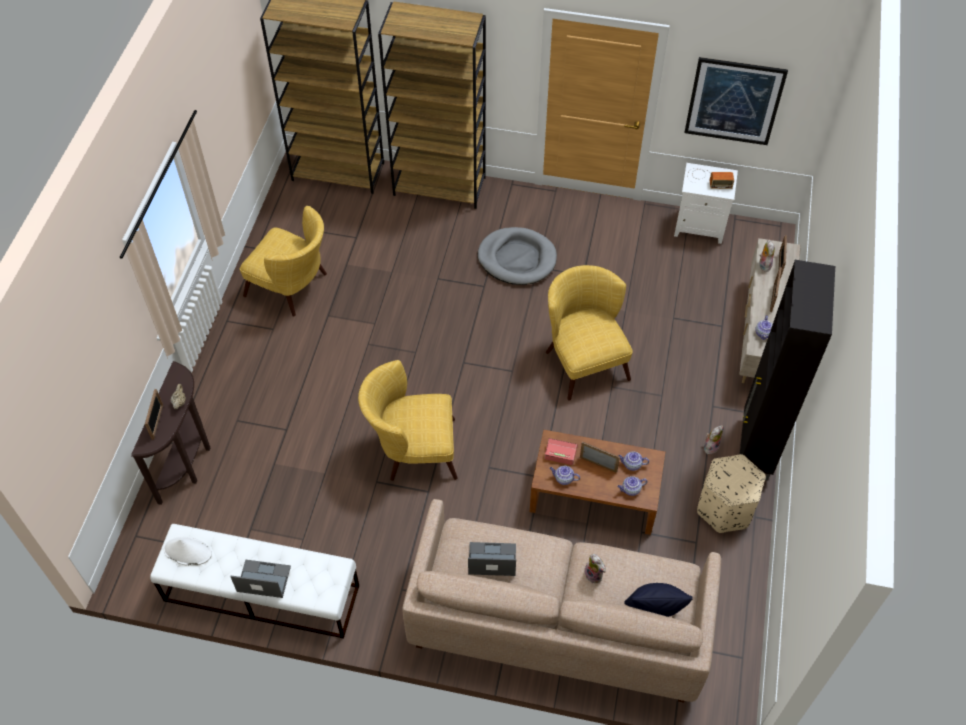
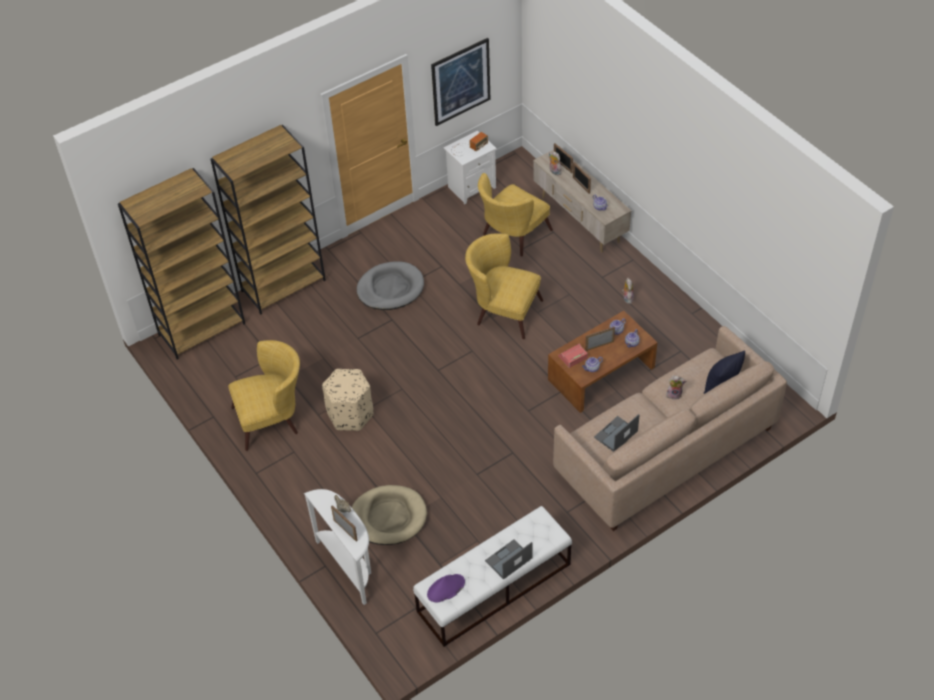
camera: 45 degrees left, 5 degrees down
brown console table [131,361,211,505] -> white console table [304,489,371,605]
white hat [163,537,212,566] -> purple hat [427,574,465,602]
yellow armchair [358,360,458,481] -> yellow armchair moved to [478,173,553,257]
beige ottoman [697,454,766,533] -> beige ottoman moved to [322,369,373,431]
black cabinet [740,260,835,481] -> none
none -> beige dog bed [352,485,427,545]

